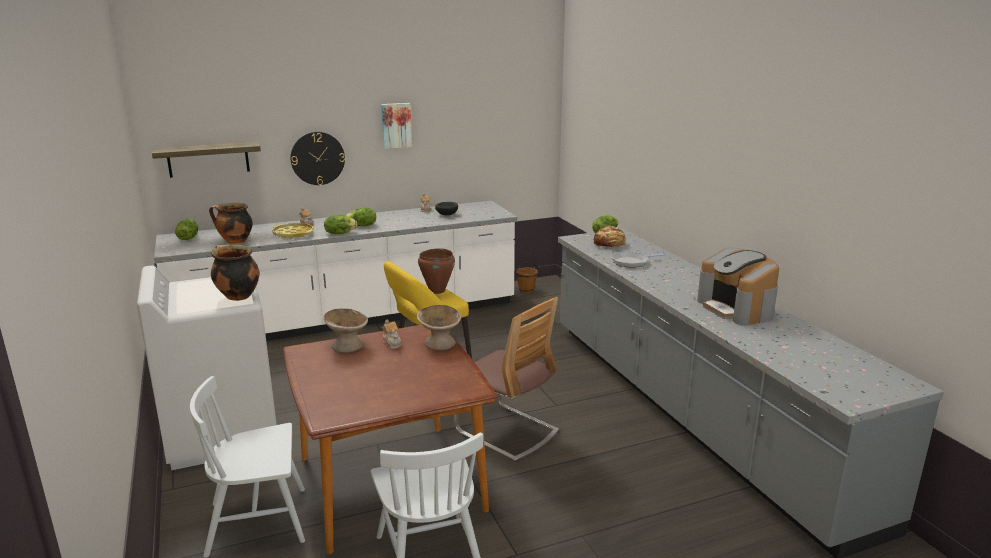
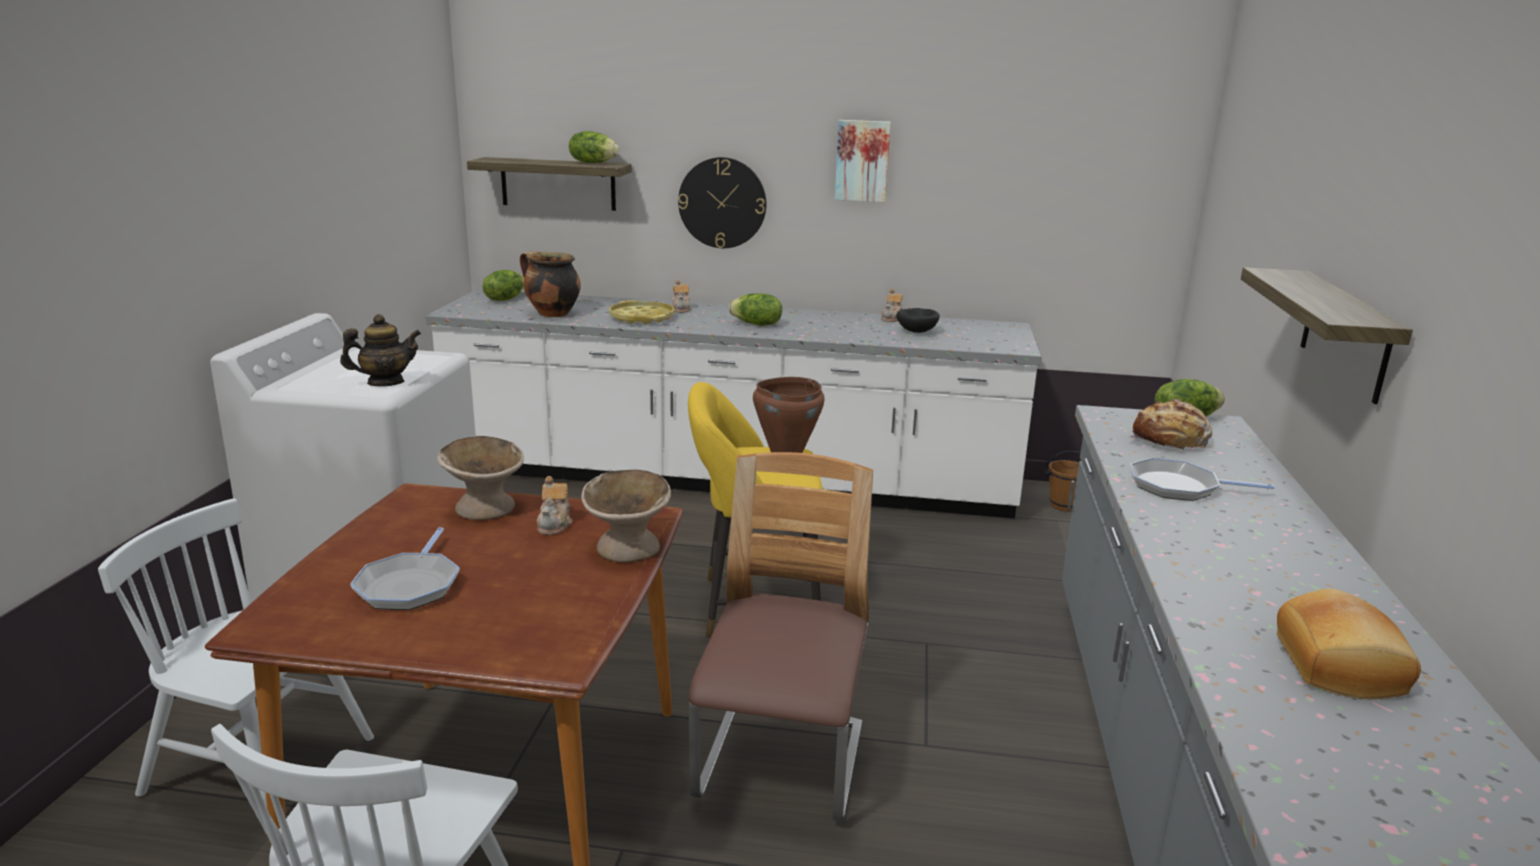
camera: 30 degrees right, 0 degrees up
cooking pot [211,244,260,301] -> teapot [340,314,421,387]
lettuce [324,215,357,234] -> lettuce moved to [569,131,619,163]
chair [454,297,559,462] -> chair turned 150 degrees counterclockwise [688,452,873,822]
coffee machine [697,247,779,326] -> bread [1277,589,1421,699]
none -> frying pan [350,527,460,610]
none -> shelf [1241,267,1413,404]

